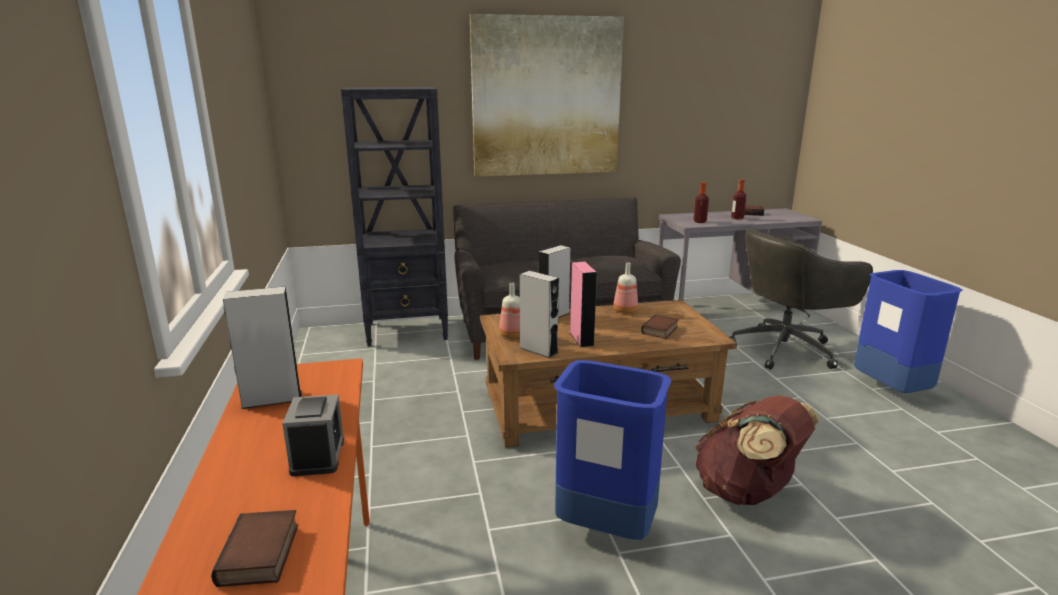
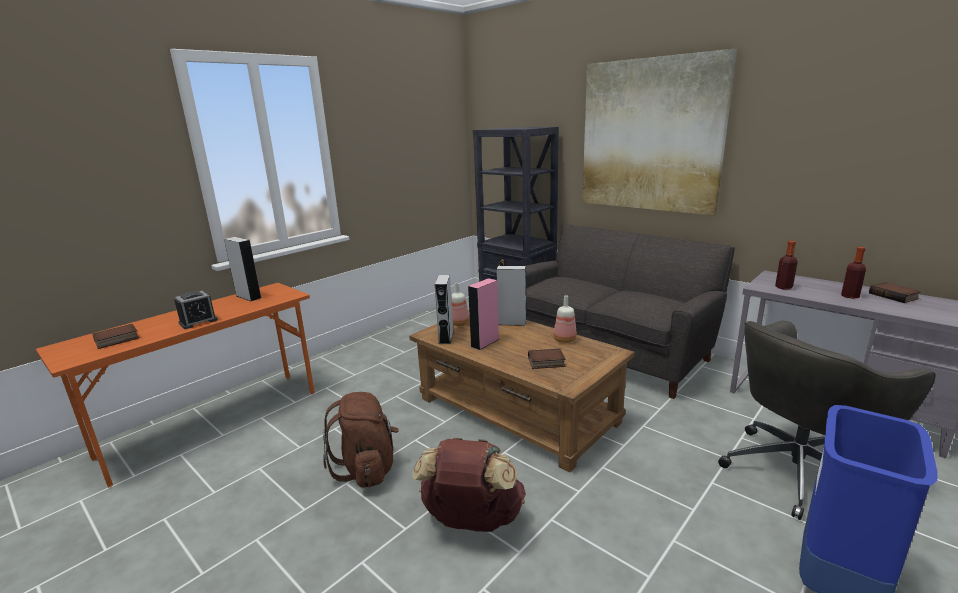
camera: 55 degrees right, 0 degrees up
blue trash can [554,360,671,540] -> brown backpack [323,392,399,488]
grey office chair [730,228,873,370] -> grey office chair turned 60 degrees counterclockwise [718,321,936,520]

